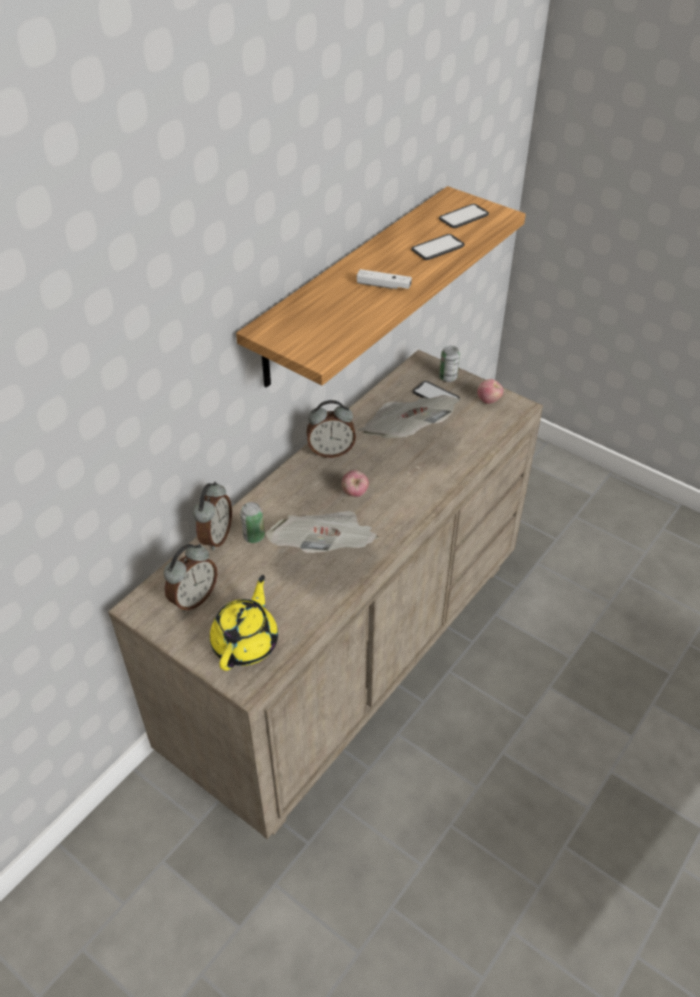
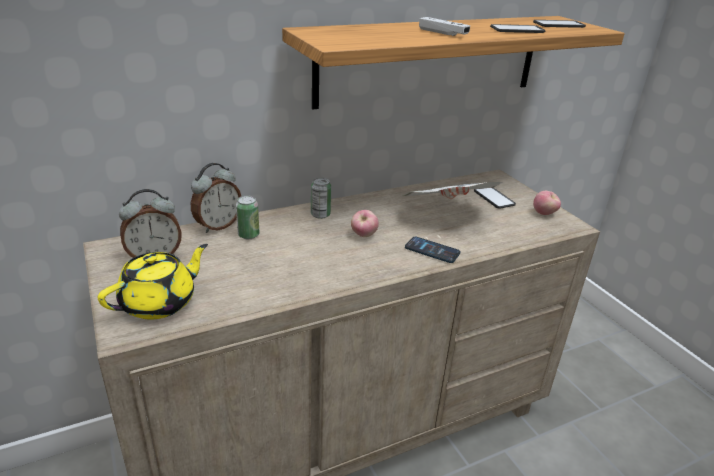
camera: 25 degrees right, 15 degrees down
newspaper [265,511,379,553] -> none
alarm clock [306,400,356,458] -> none
can [439,345,460,382] -> can moved to [311,178,331,219]
none -> phone [405,237,461,263]

